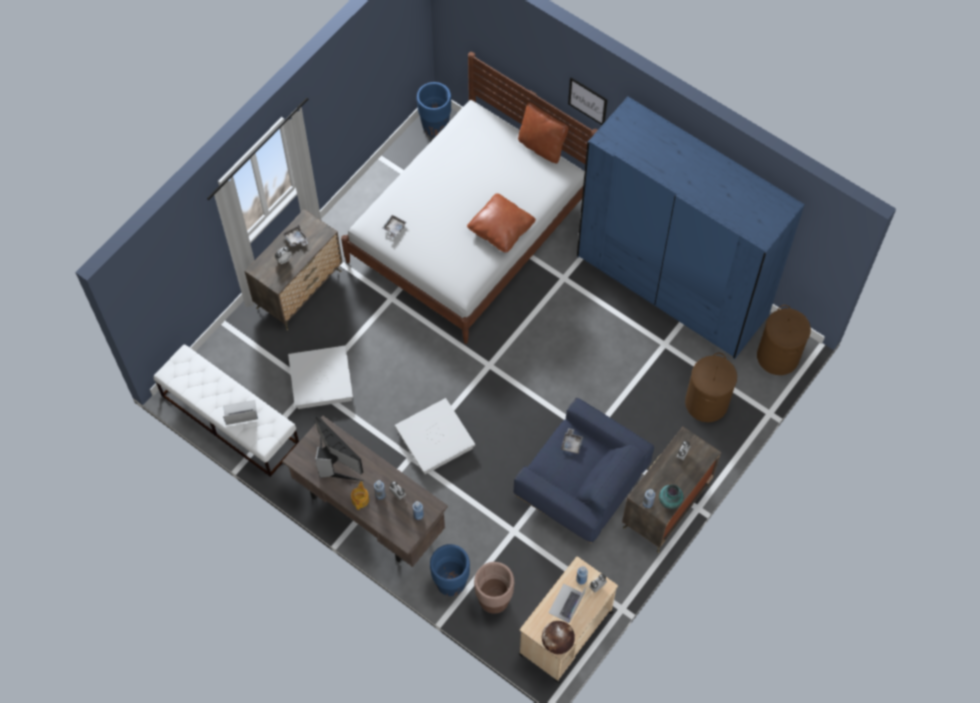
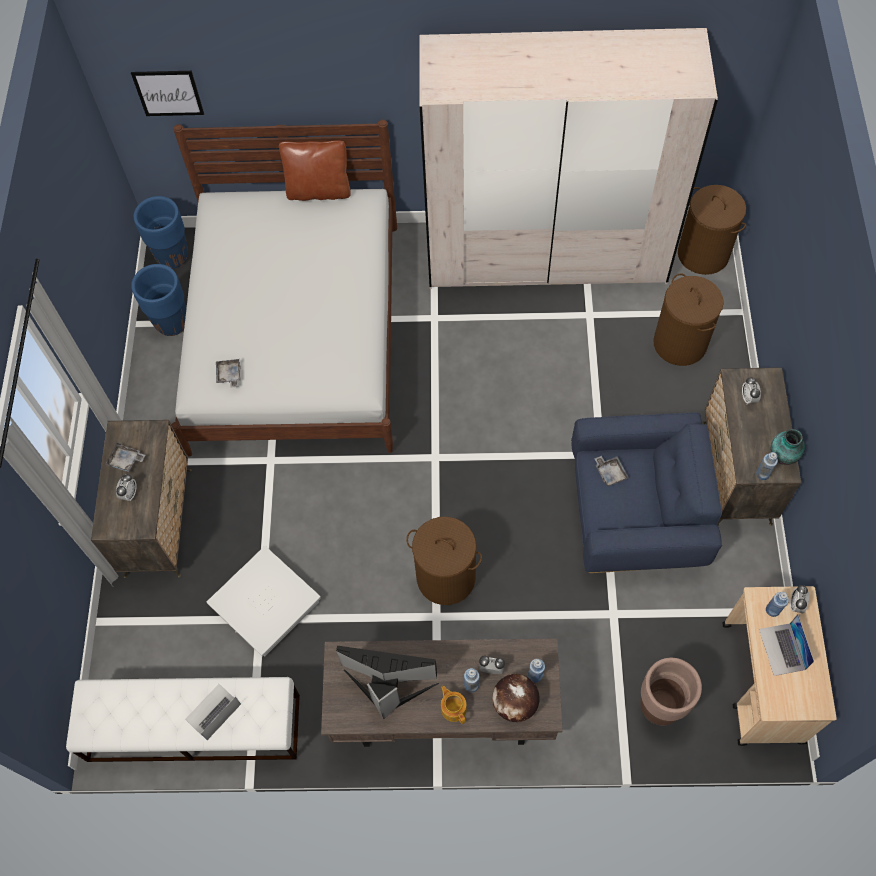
camera: 35 degrees left, 0 degrees up
white storage box [395,398,475,474] -> brown laundry basket [406,517,482,605]
blue planter [430,544,470,596] -> blue planter moved to [131,264,186,336]
brown pillow [467,193,536,253] -> none
globe [542,621,575,654] -> globe moved to [492,674,540,722]
picture [568,77,607,125] -> picture moved to [131,71,204,116]
blue wardrobe [577,97,805,360] -> beige wardrobe [420,28,718,289]

